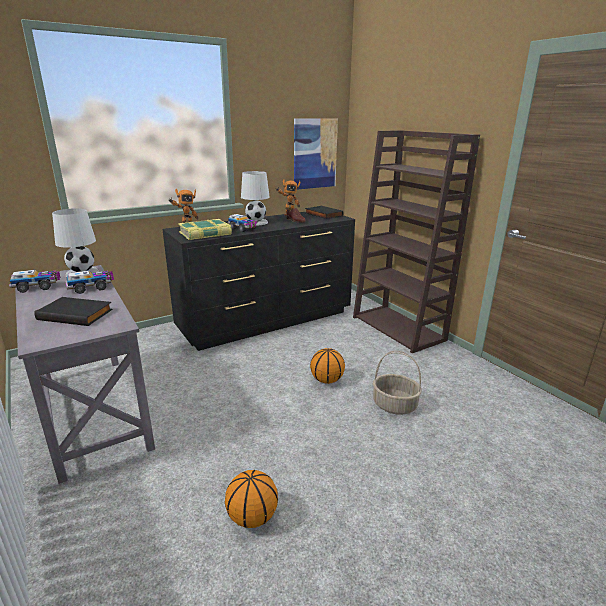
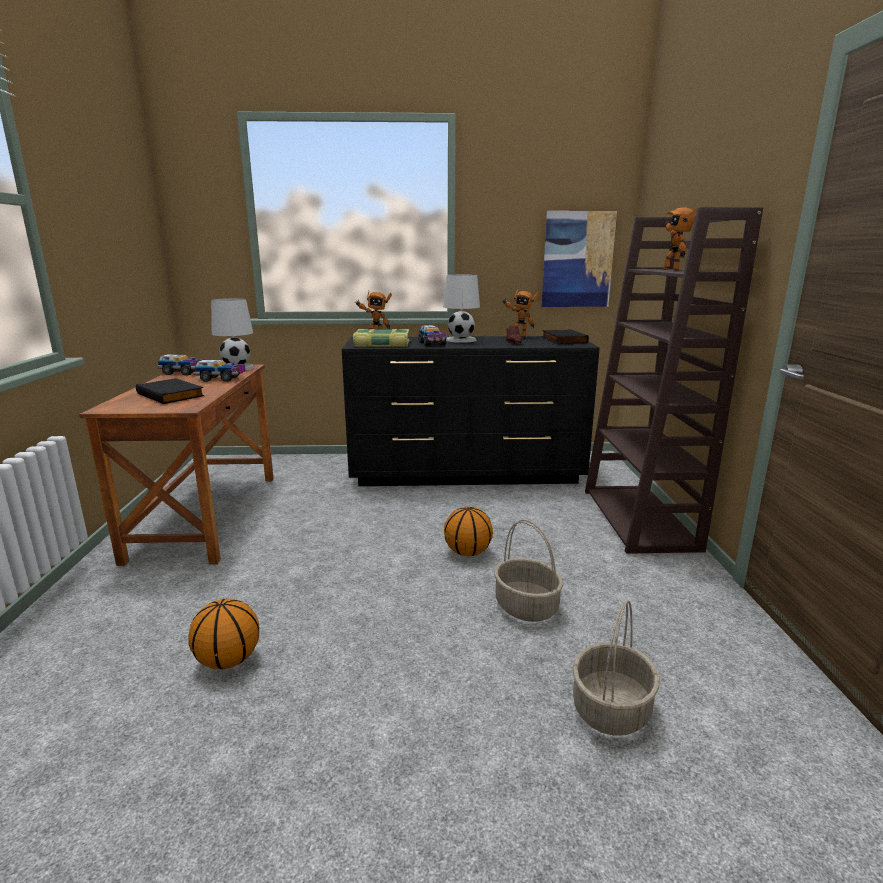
camera: 30 degrees right, 5 degrees down
grey desk [15,265,155,484] -> brown desk [79,364,274,566]
none -> basket [573,600,660,736]
none -> toy robot [663,207,697,270]

